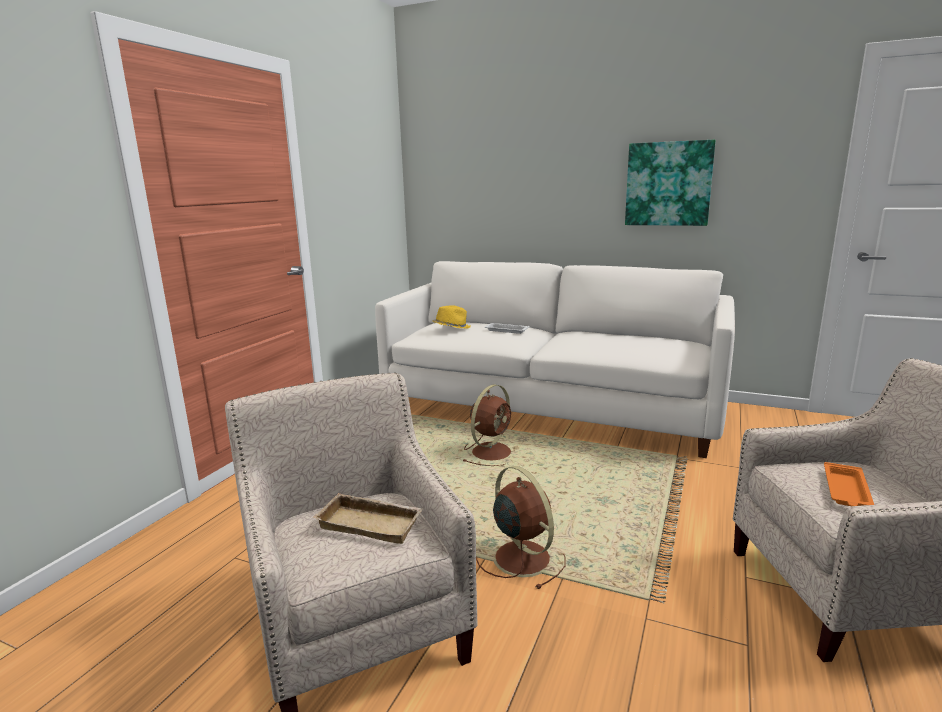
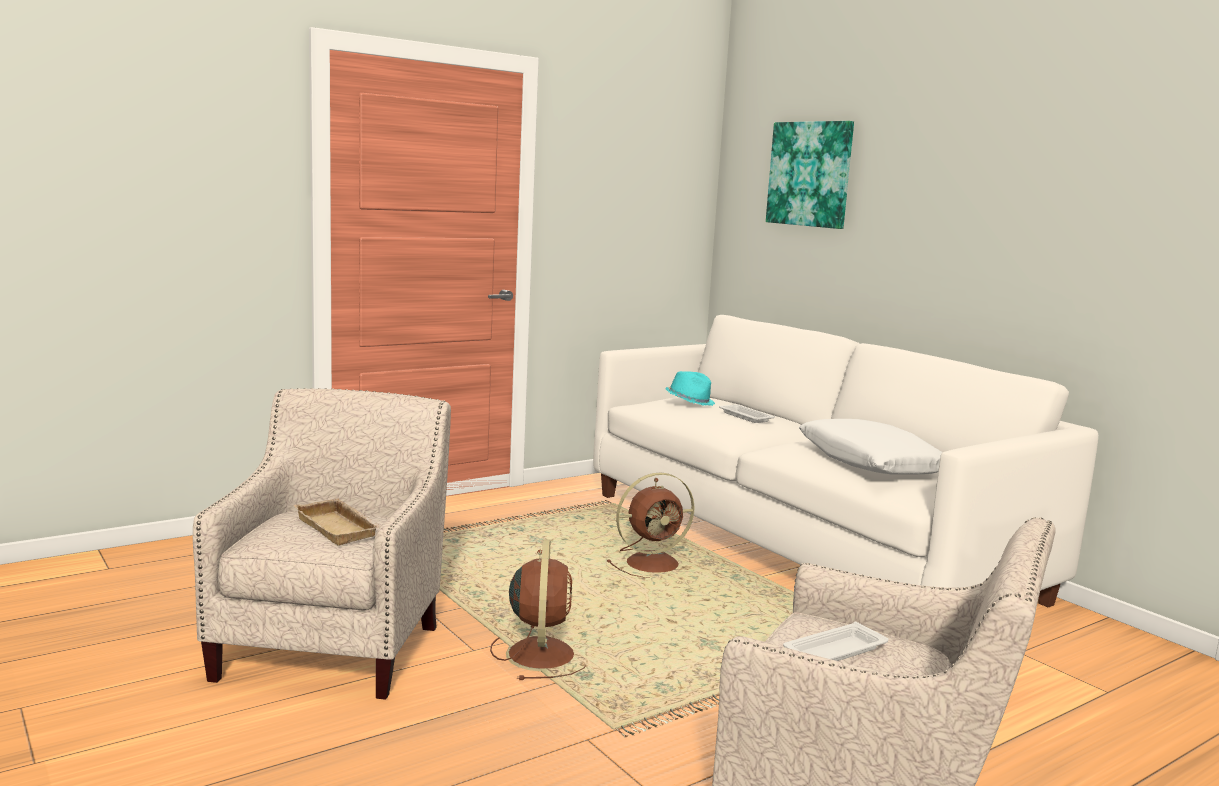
camera: 30 degrees right, 5 degrees down
yellow hat [433,305,470,329] -> turquoise hat [665,371,715,406]
picture [625,140,716,226] -> picture moved to [766,121,854,229]
orange tray [824,462,874,506] -> white tray [783,622,889,661]
none -> white pillow [799,419,942,475]

